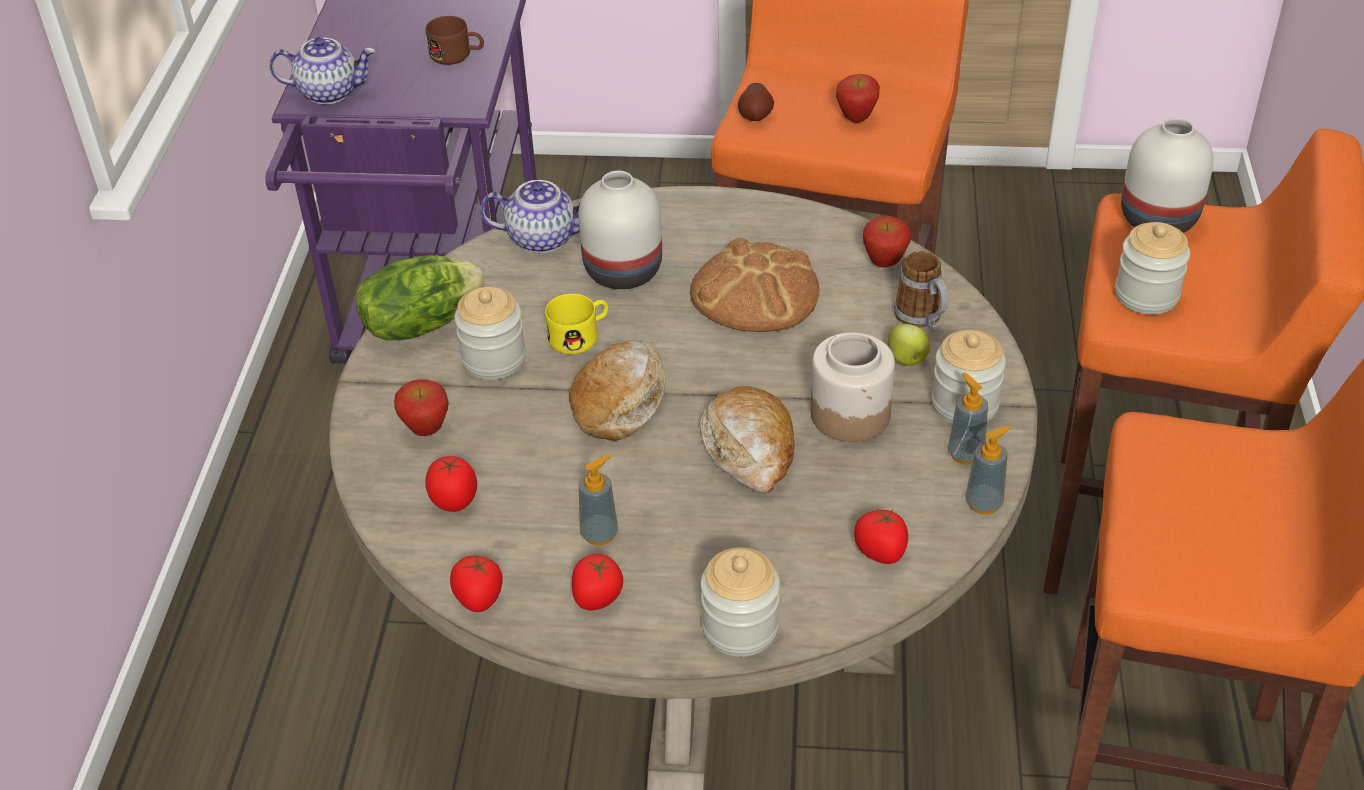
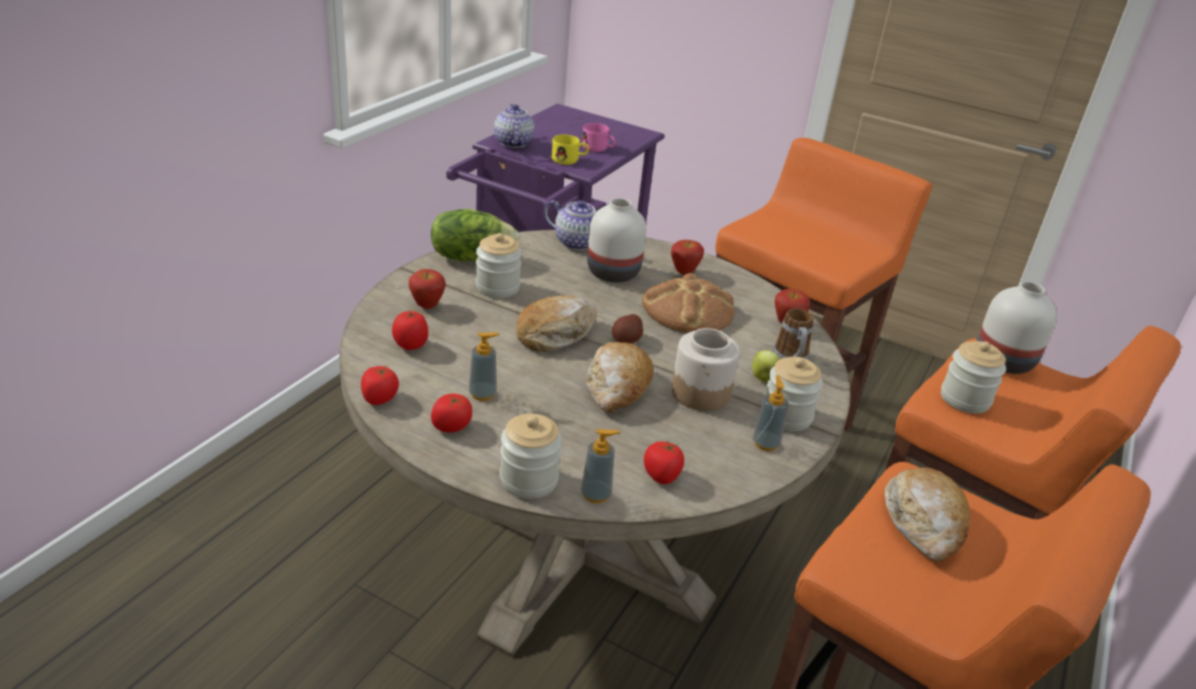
camera: 20 degrees right, 10 degrees down
teapot [269,37,376,104] -> teapot turned 120 degrees counterclockwise [494,104,534,148]
brown mug [426,16,484,65] -> pink mug [582,123,616,152]
yellow mug [545,294,608,355] -> yellow mug moved to [551,134,589,165]
potato [738,83,774,121] -> potato moved to [612,314,643,343]
apple [836,74,880,123] -> apple moved to [671,240,704,275]
soap dispenser [966,426,1012,515] -> soap dispenser moved to [581,429,620,503]
none -> bread [885,467,970,562]

